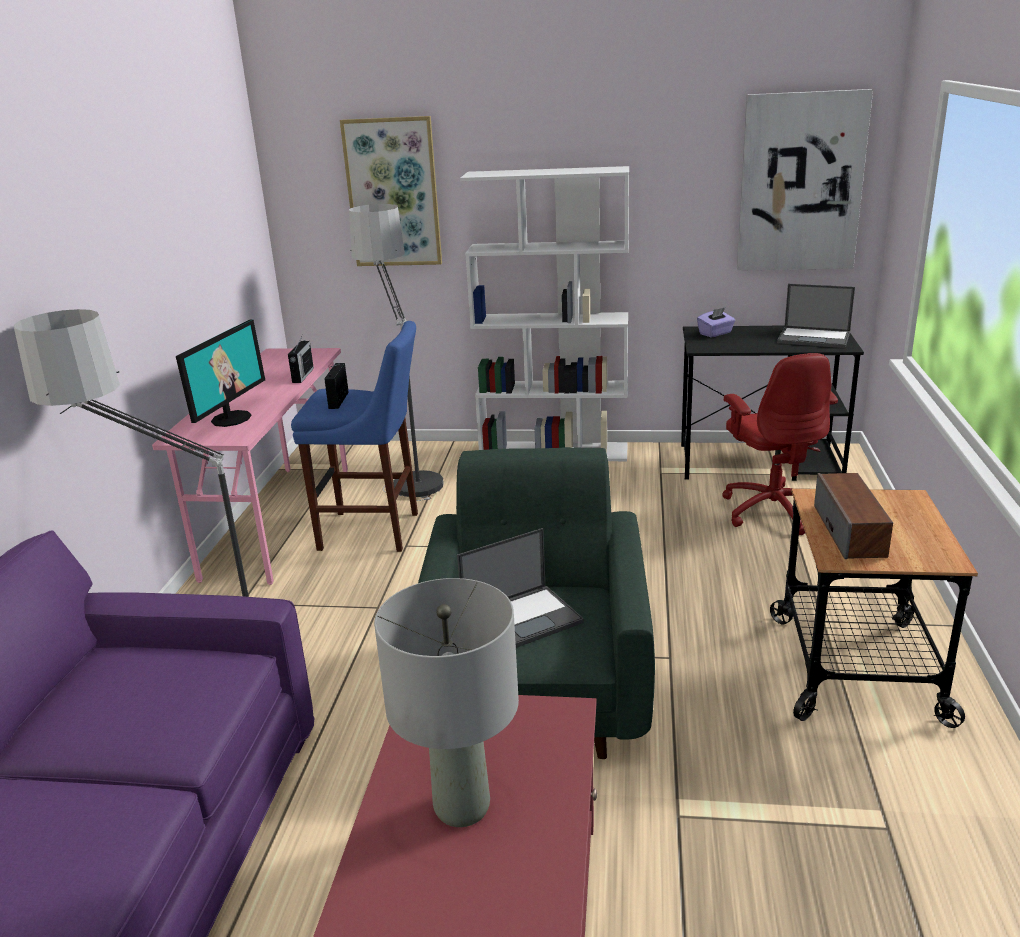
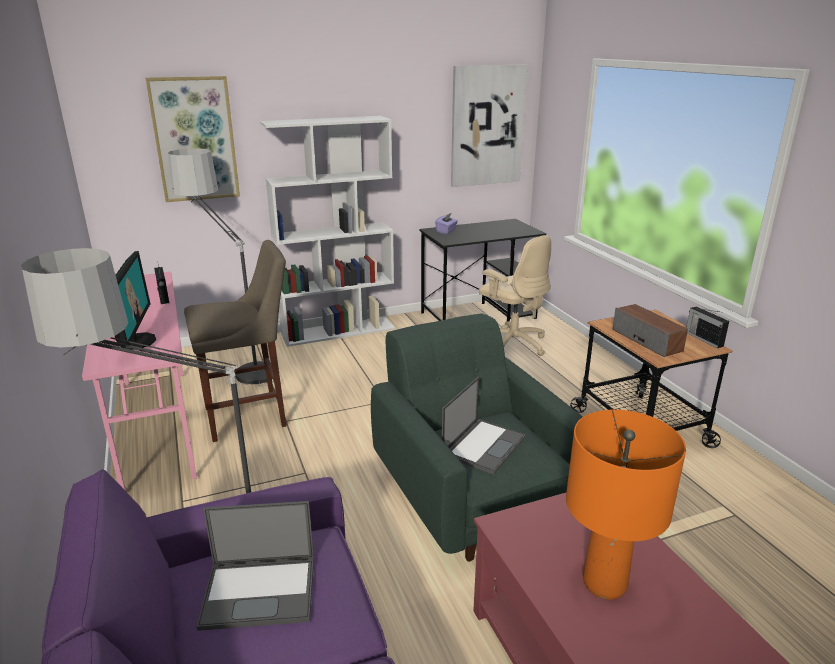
camera: 30 degrees left, 0 degrees up
blue stool [291,321,418,552] -> beige stool [184,240,286,442]
radio [324,363,349,409] -> radio moved to [686,307,729,348]
grey table lamp [374,578,519,827] -> orange table lamp [566,410,686,600]
red office chair [722,353,838,535] -> beige office chair [479,235,551,356]
laptop [777,284,855,348] -> laptop moved to [197,501,314,631]

